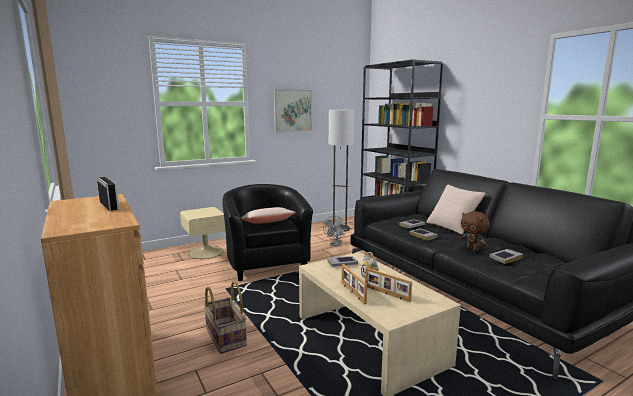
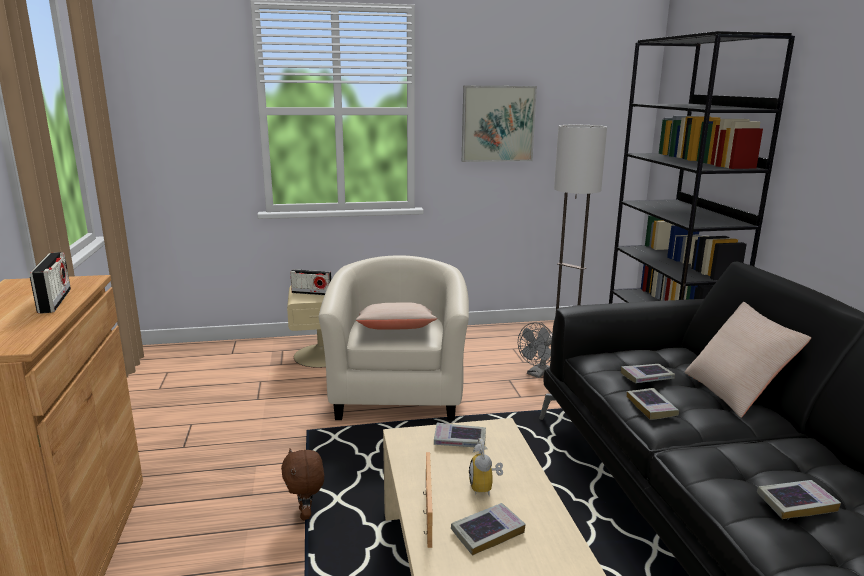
camera: 20 degrees right, 5 degrees up
basket [204,281,247,354] -> none
black armchair [222,184,313,281] -> beige armchair [319,255,469,421]
picture frame [365,268,412,302] -> book [451,503,526,556]
brown plush toy [460,211,490,252] -> brown plush toy moved to [281,448,324,521]
none -> radio [290,269,331,295]

